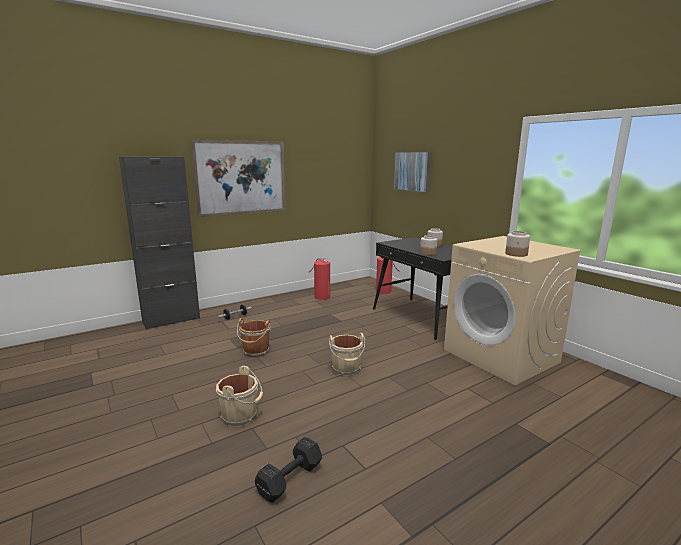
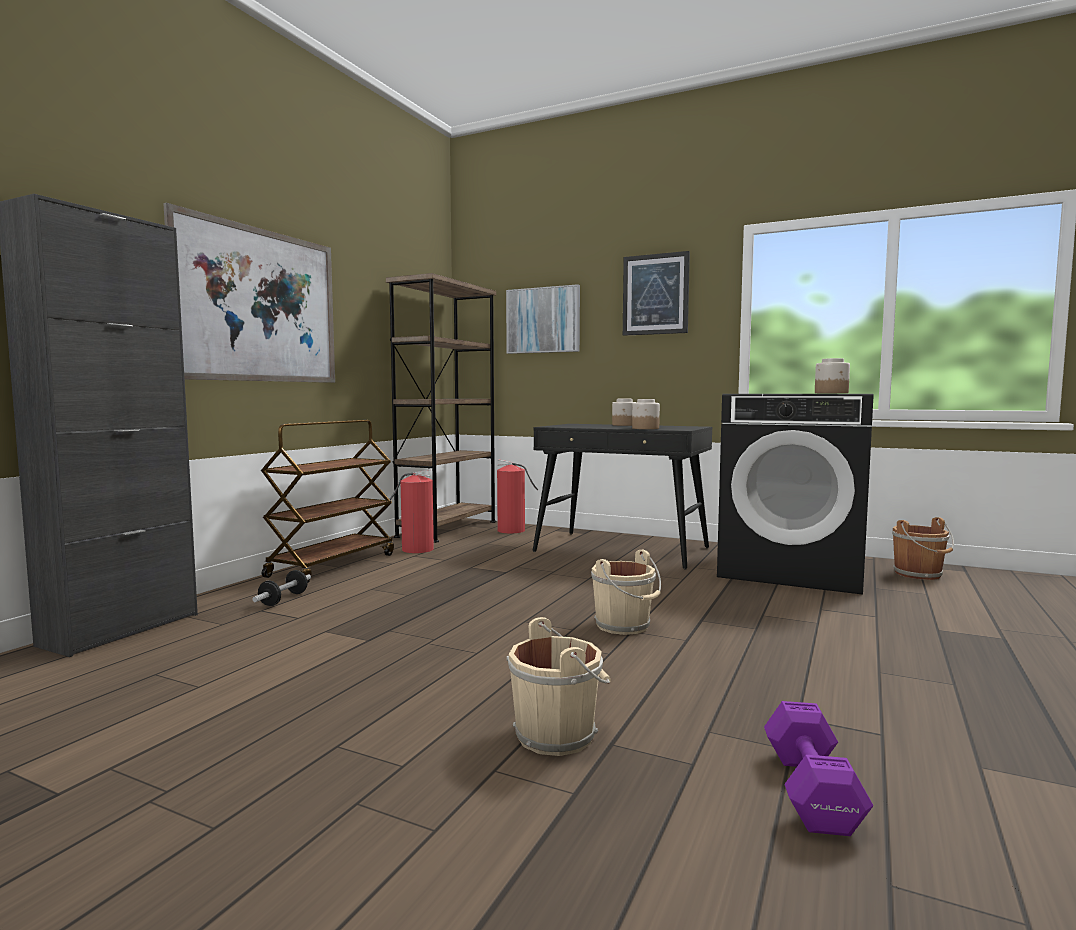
camera: 30 degrees left, 10 degrees down
brown bucket [237,318,271,357] -> brown bucket moved to [892,517,954,580]
black dumbbell [255,437,322,503] -> purple dumbbell [764,701,873,836]
beige washing machine [444,236,582,386] -> black washing machine [717,394,874,595]
none -> brown cart [261,420,394,583]
none -> brown bookcase [386,273,496,543]
none -> picture [623,251,690,336]

